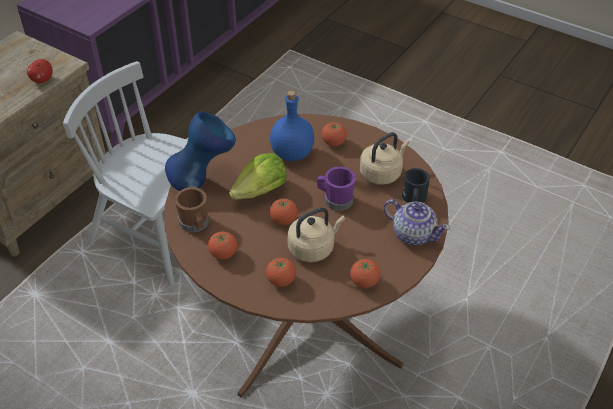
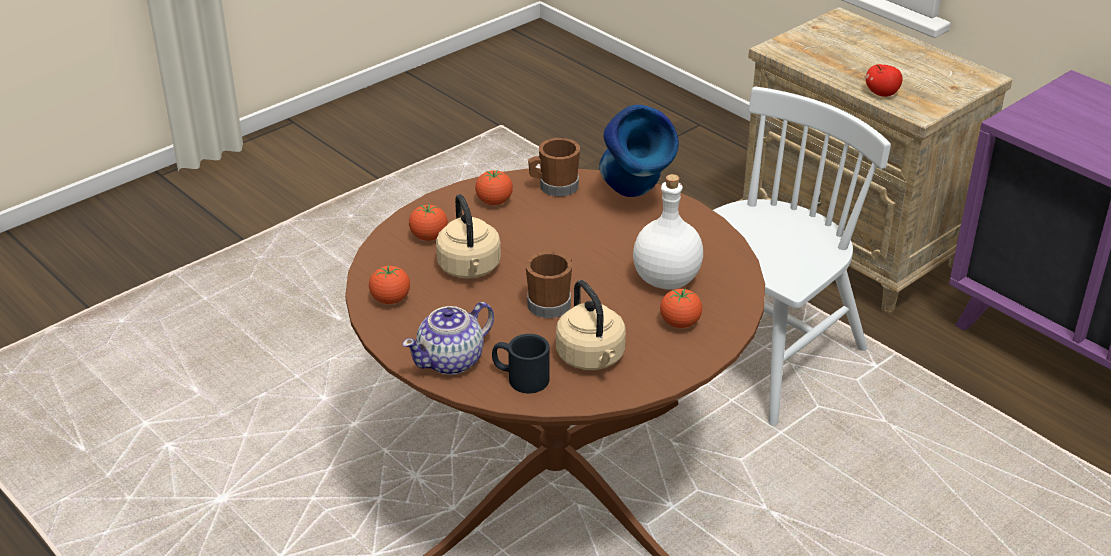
camera: 105 degrees right, 10 degrees down
lettuce [229,153,287,200] -> none
blue bottle [270,91,314,161] -> white bottle [633,174,703,289]
tomato [270,199,298,225] -> none
purple mug [317,167,356,211] -> brown mug [526,252,572,318]

